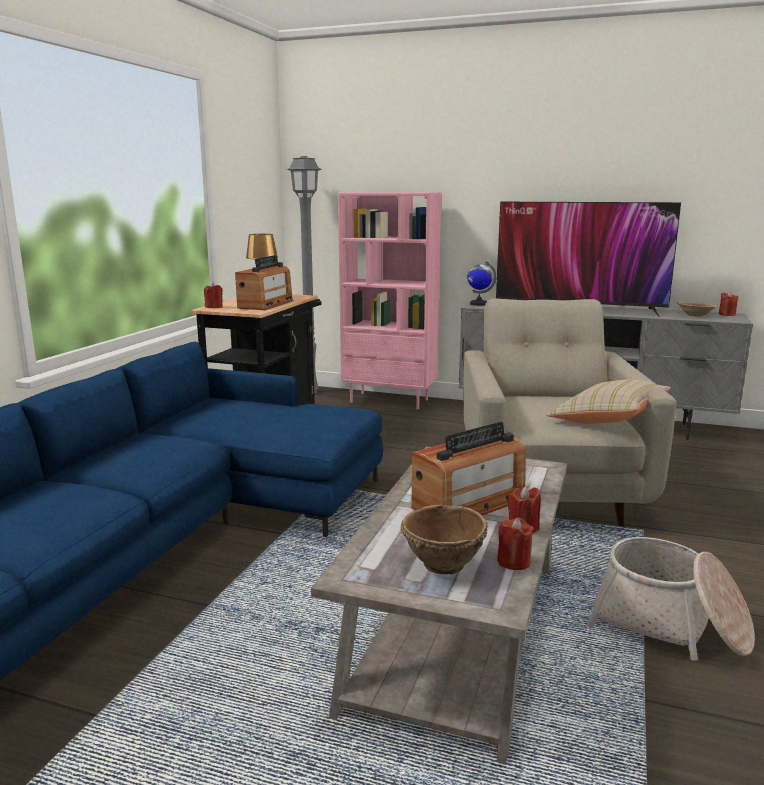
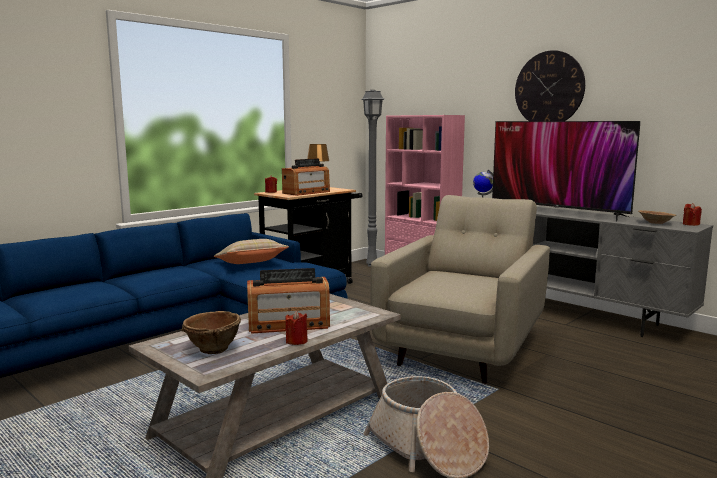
camera: 25 degrees right, 5 degrees down
red candle [497,517,534,570] -> none
beige pillow [546,379,671,424] -> beige pillow moved to [214,239,289,264]
none -> wall clock [515,50,585,121]

